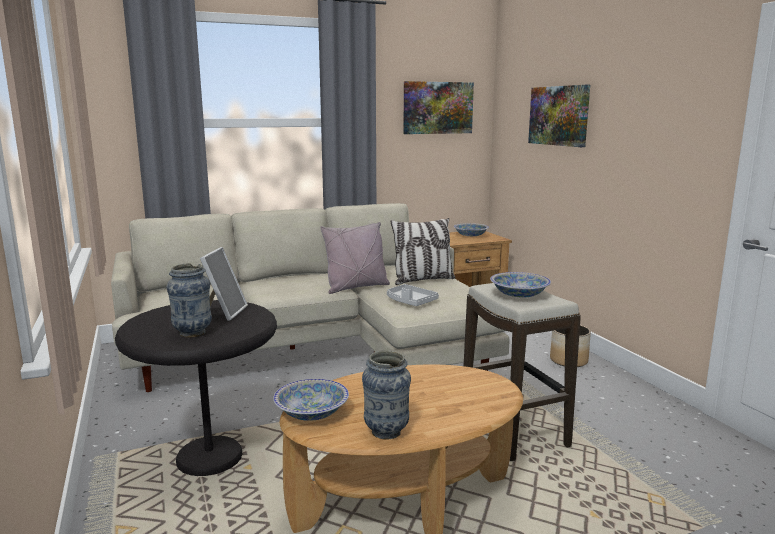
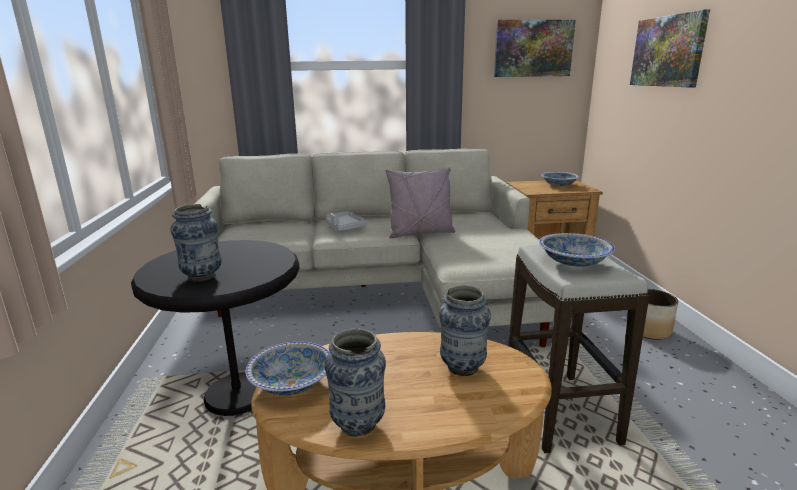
camera: 15 degrees right, 5 degrees up
picture frame [200,247,248,321] -> none
grey tray [387,284,439,306] -> grey tray moved to [326,211,367,231]
pillow [390,218,456,285] -> none
none -> vase [439,285,491,376]

